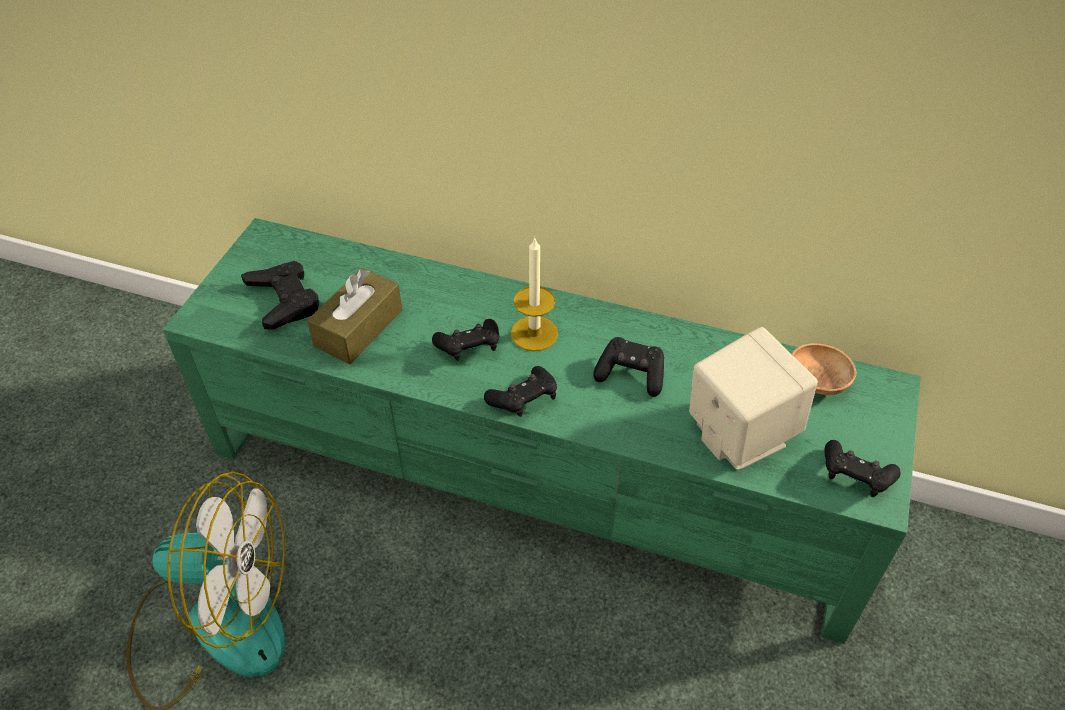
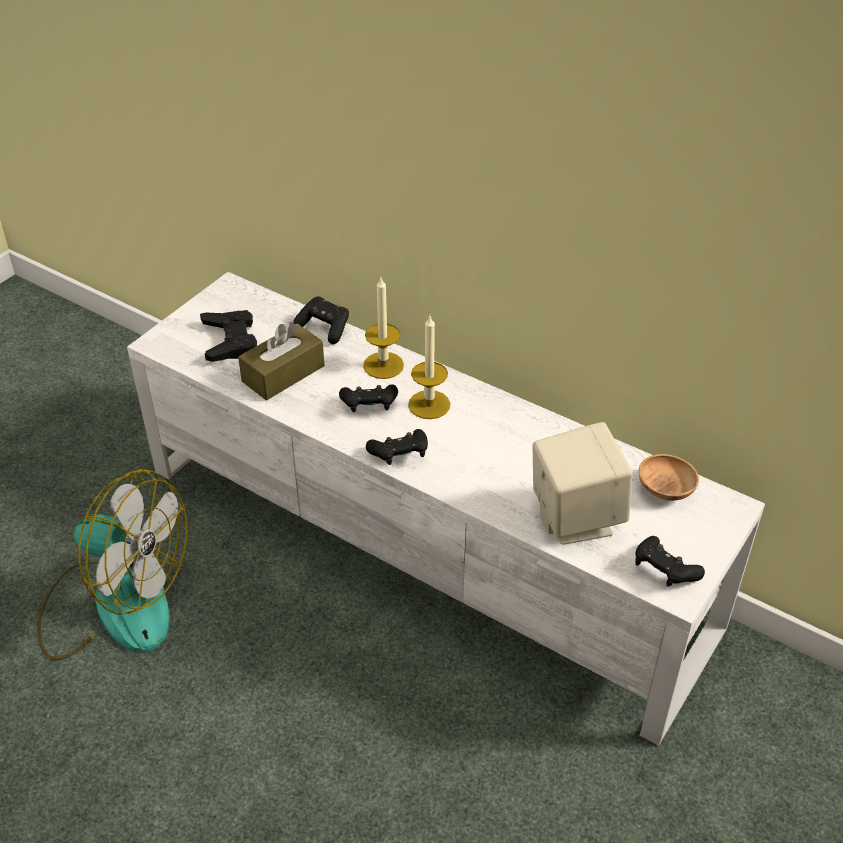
camera: 15 degrees right, 5 degrees down
green tv stand [163,218,921,644] -> white tv stand [127,272,765,746]
black game controller [593,337,664,397] -> black game controller moved to [293,296,349,344]
none -> candle [363,278,404,379]

